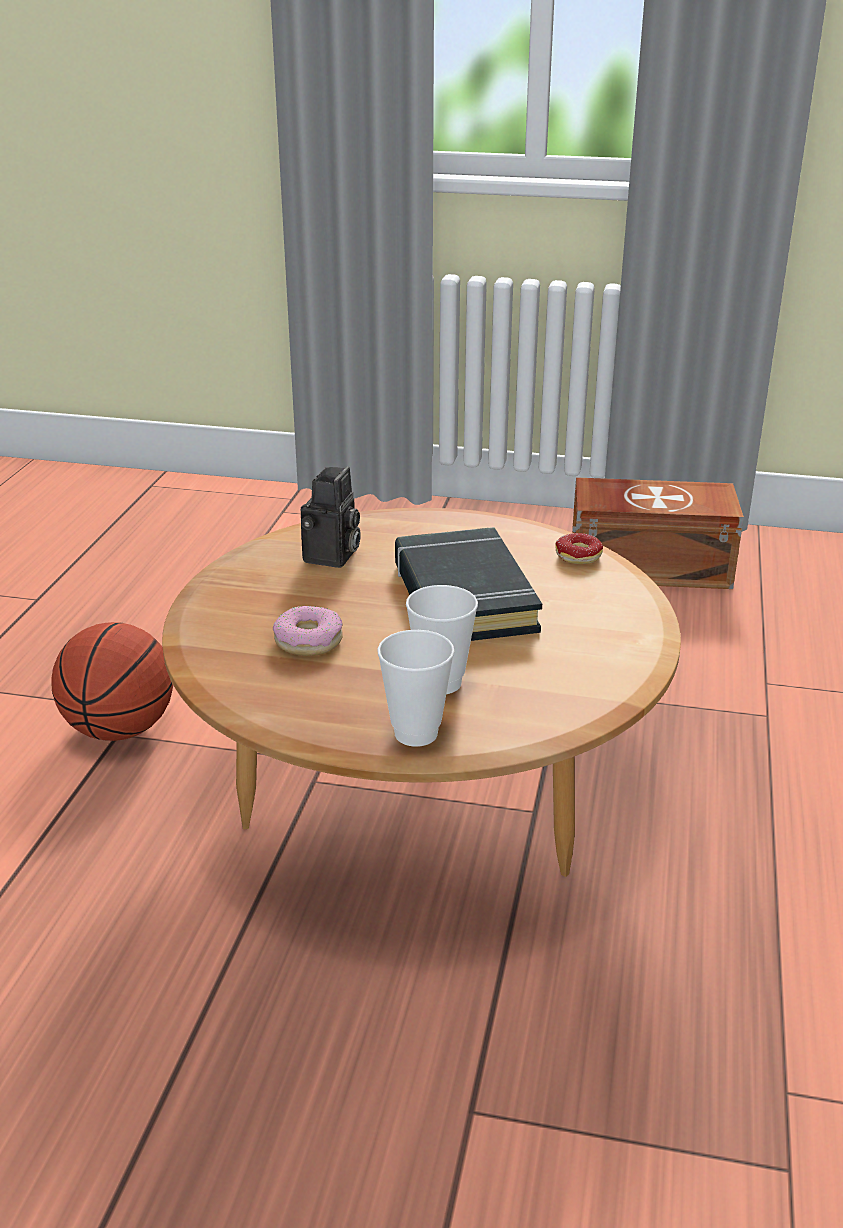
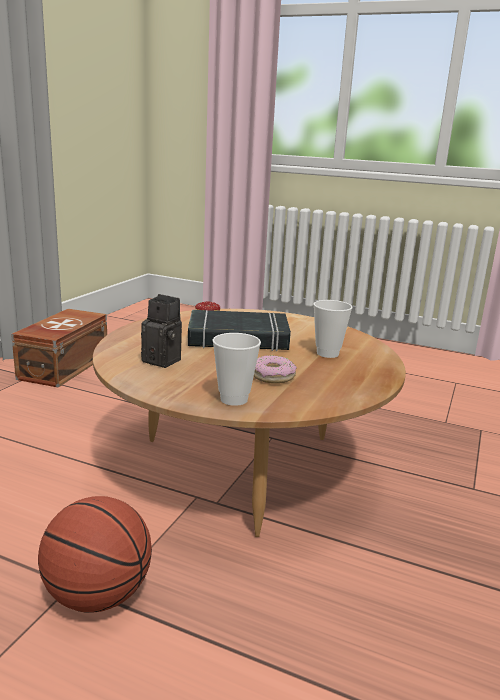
camera: 80 degrees left, 10 degrees down
cup [377,630,455,747] -> cup moved to [212,333,261,406]

